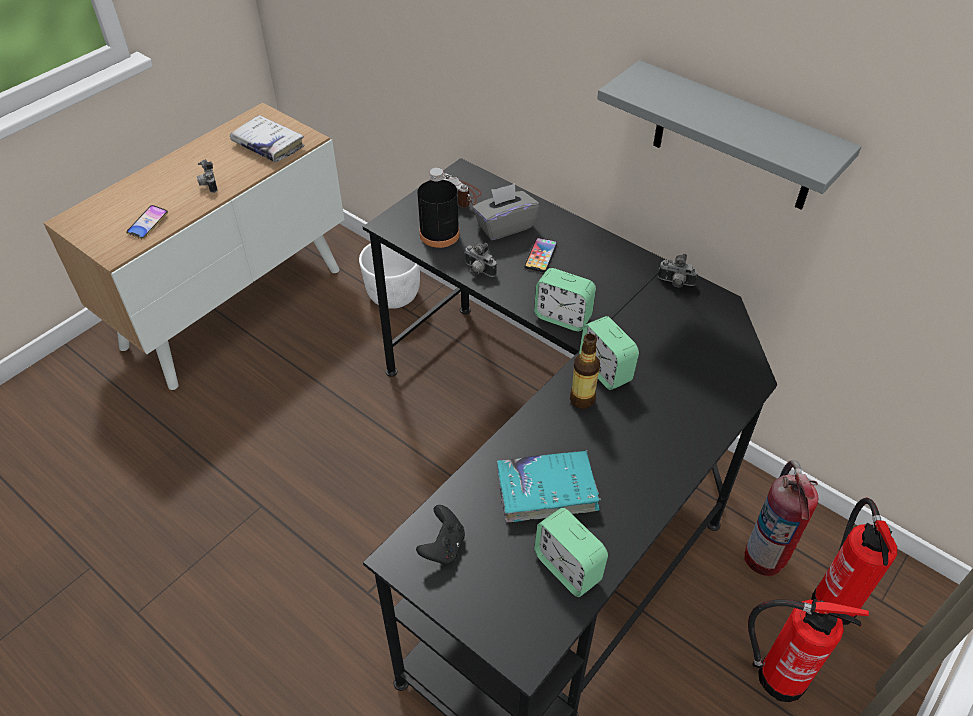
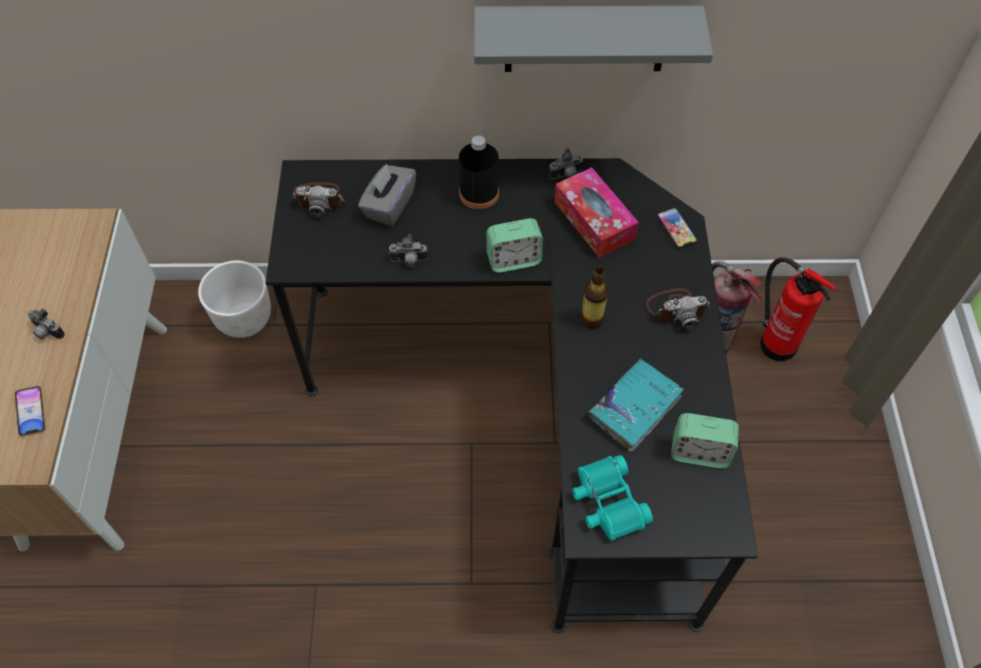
camera: 40 degrees left, 10 degrees up
white book [230,115,305,162] -> none
black game controller [416,505,465,564] -> turquoise binoculars [572,455,653,541]
black bottle [417,168,459,248] -> black bottle moved to [459,135,499,209]
phone [525,237,557,272] -> phone moved to [657,208,697,249]
alarm clock [579,316,639,390] -> none
fire extinguisher [748,599,869,702] -> none
none -> tissue box [554,167,639,258]
none -> camera [646,288,710,329]

